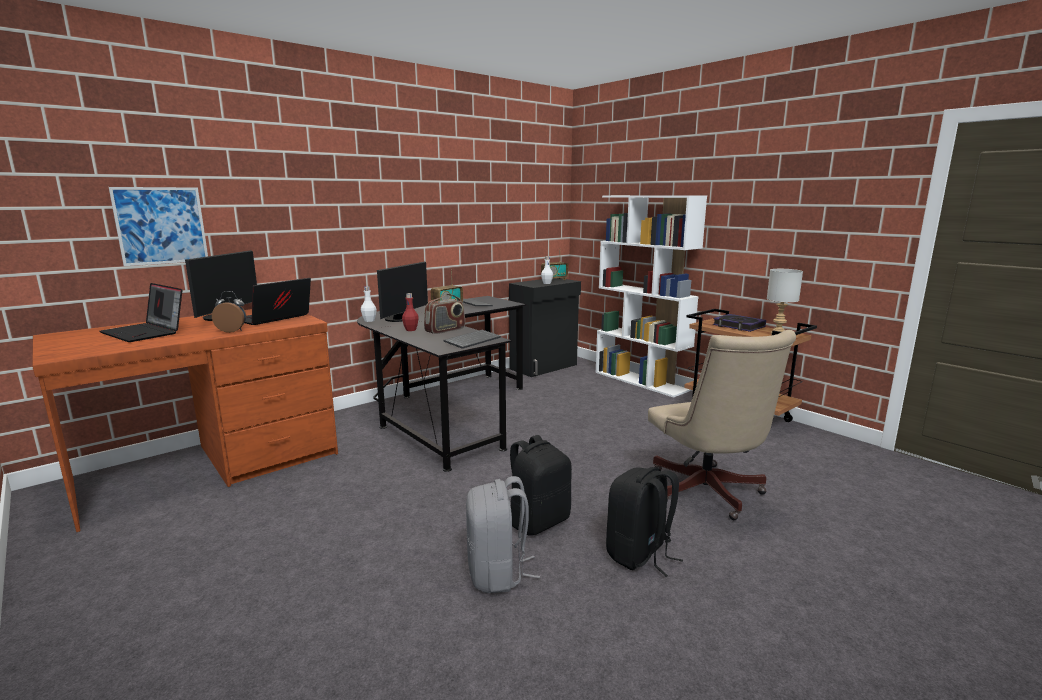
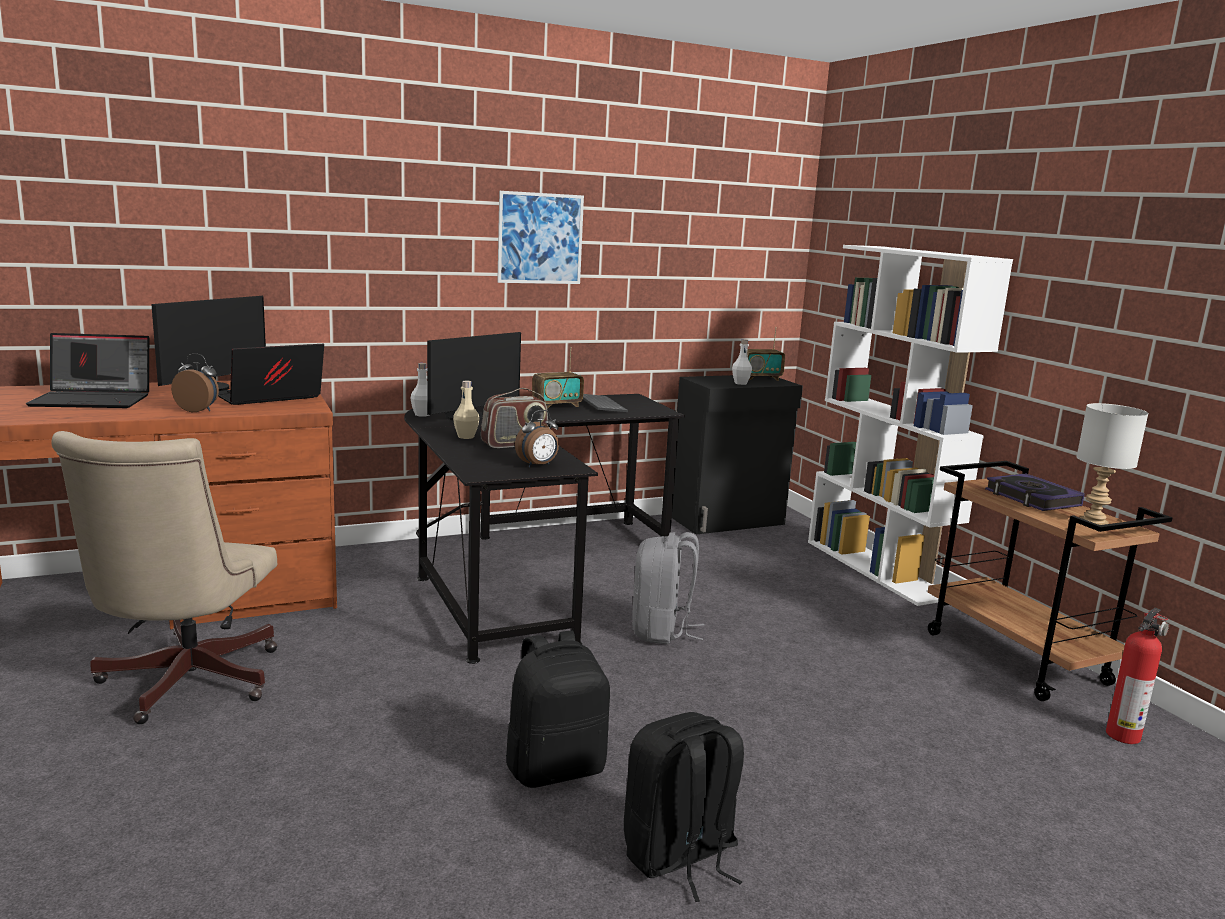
camera: 15 degrees right, 0 degrees up
laptop [100,283,182,342] -> laptop turned 60 degrees counterclockwise [26,333,149,408]
picture [109,187,208,266] -> picture moved to [497,191,584,284]
red bottle [402,293,419,331] -> beige bottle [453,381,480,439]
keyboard [443,330,501,349] -> alarm clock [515,410,559,467]
grey backpack [466,476,540,593] -> grey backpack moved to [632,532,705,644]
beige office chair [648,330,796,520] -> beige office chair moved to [51,431,277,724]
none -> fire extinguisher [1106,608,1169,744]

